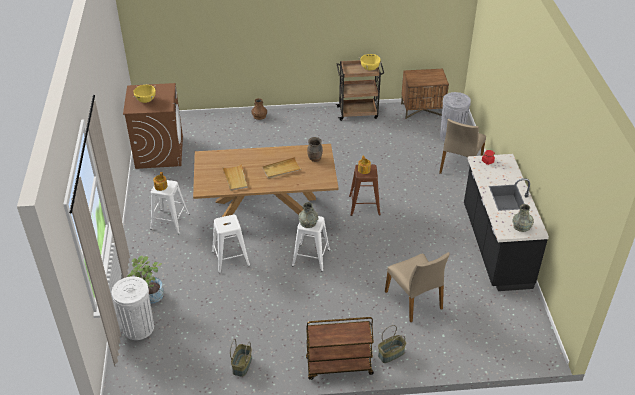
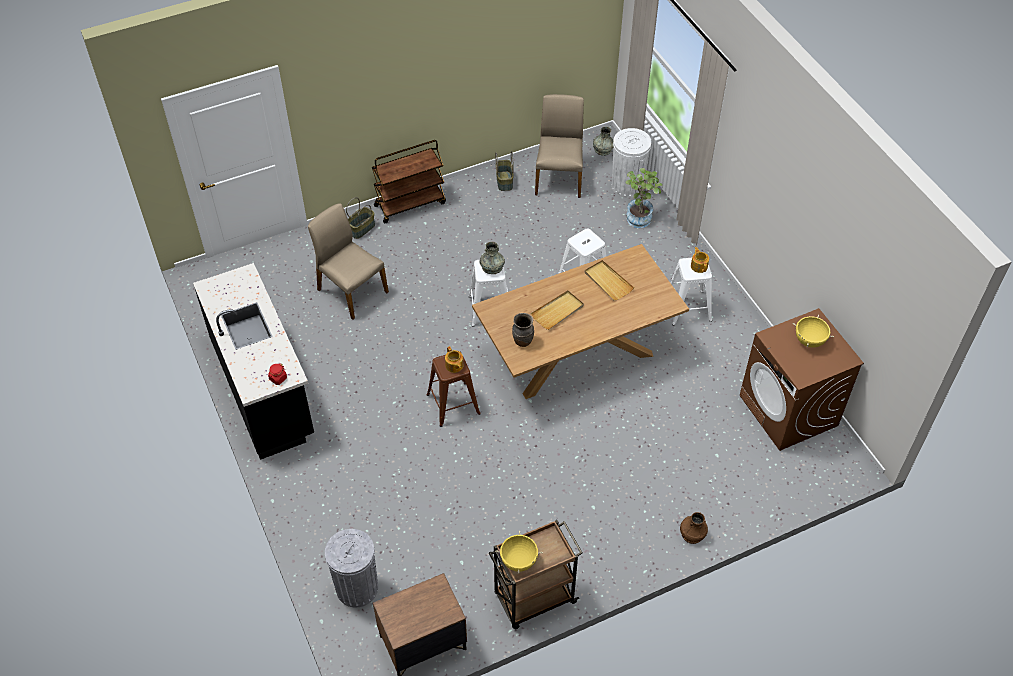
camera: 160 degrees right, 10 degrees up
beige chair [439,119,486,174] -> beige chair moved to [535,94,584,198]
grey vase [512,204,534,232] -> grey vase moved to [593,126,614,156]

